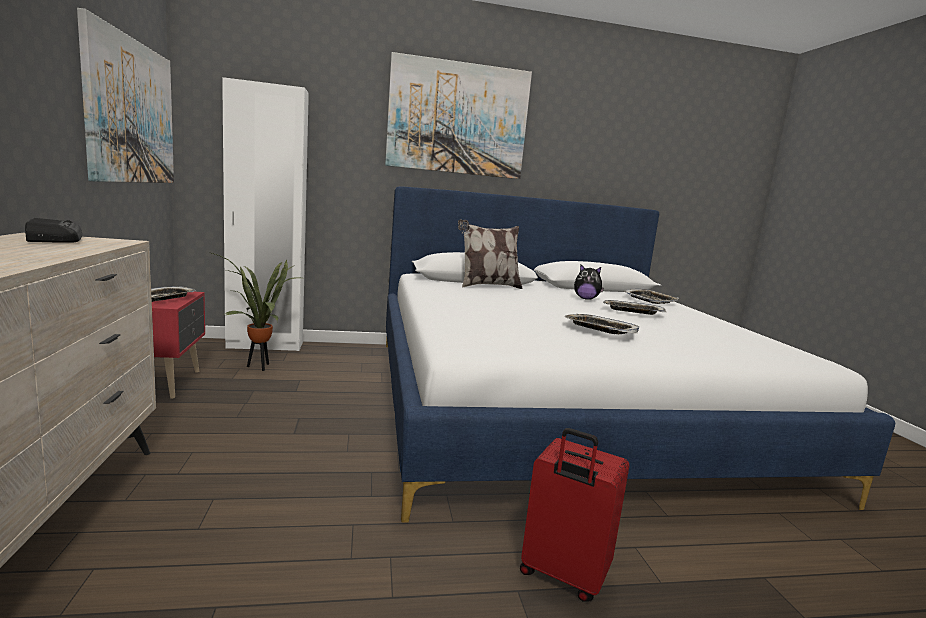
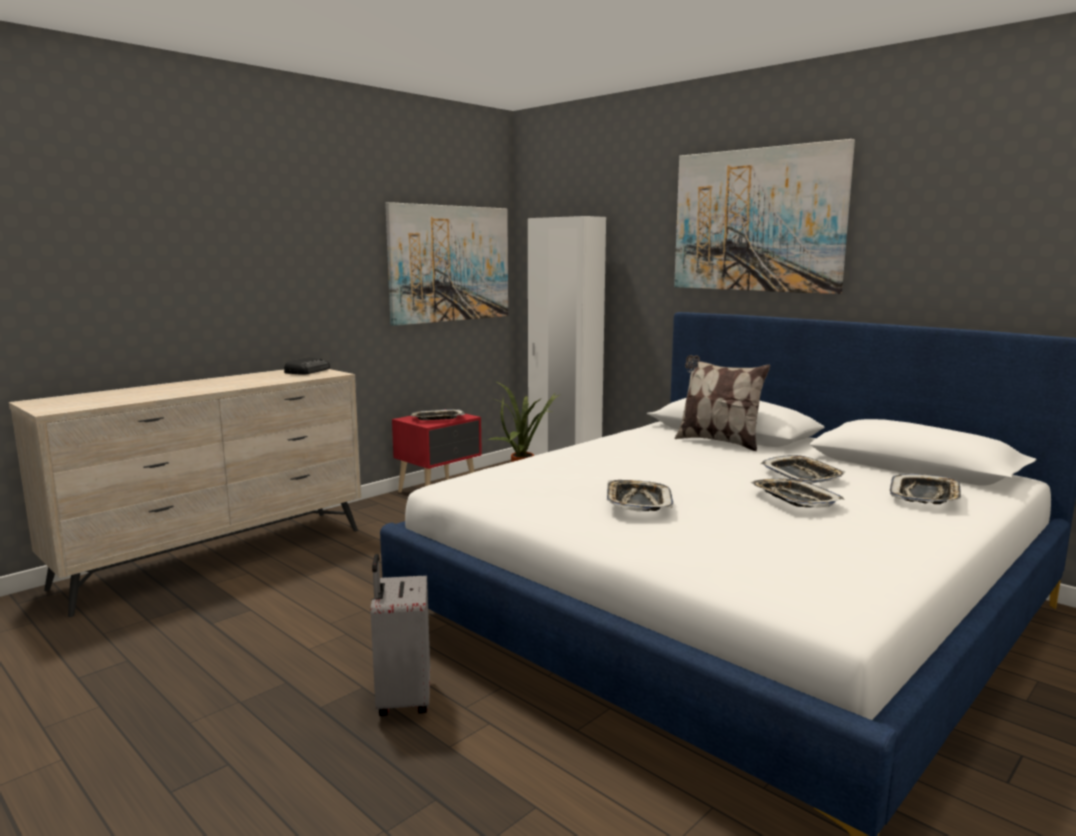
camera: 55 degrees right, 0 degrees up
red suitcase [520,428,629,602] -> grey suitcase [370,554,430,716]
plush toy [574,265,604,300] -> tray [761,455,846,484]

